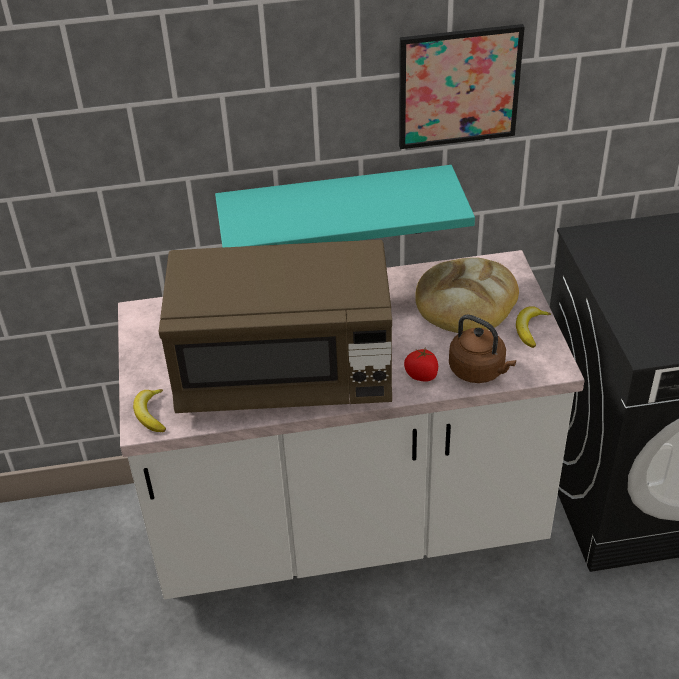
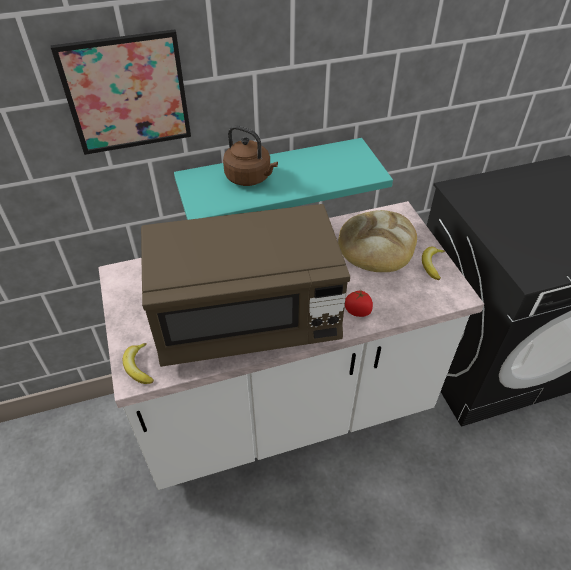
camera: 10 degrees left, 5 degrees up
picture [399,24,525,149] -> picture moved to [51,29,191,155]
brown kettle [449,314,516,383] -> brown kettle moved to [223,125,278,186]

